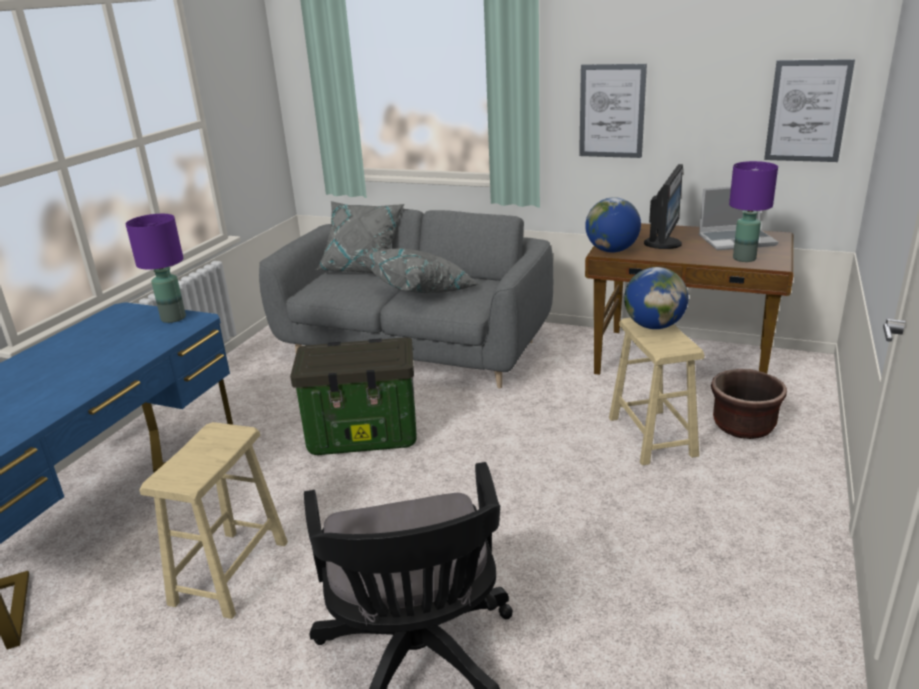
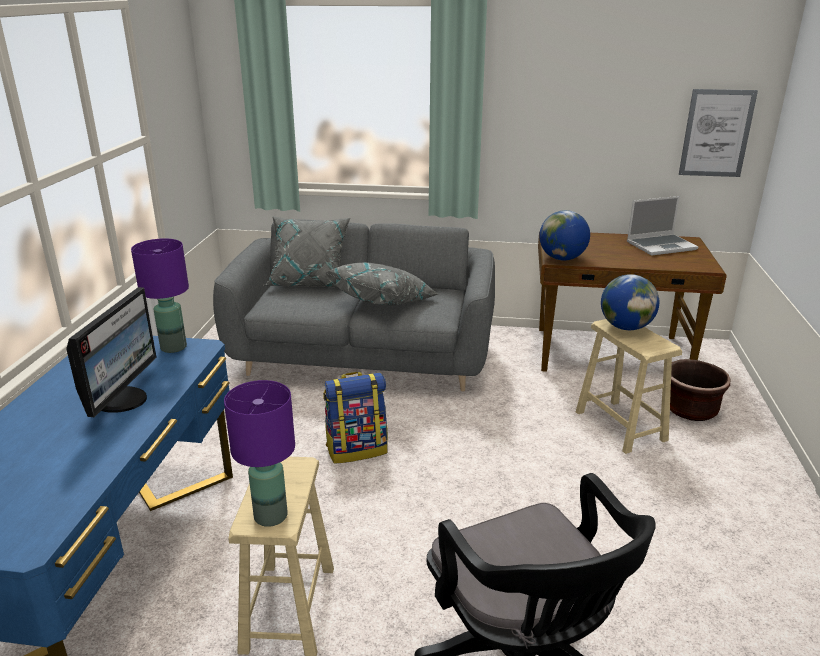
camera: 15 degrees left, 0 degrees up
storage box [290,337,417,455] -> backpack [323,372,388,464]
picture [579,64,647,158] -> none
monitor [644,164,683,249] -> monitor moved to [66,287,157,417]
purple table lamp [729,161,778,262] -> purple table lamp moved to [224,380,295,527]

